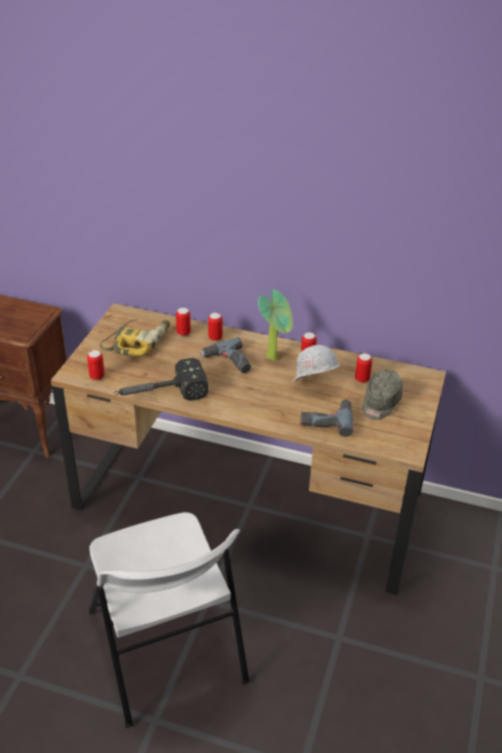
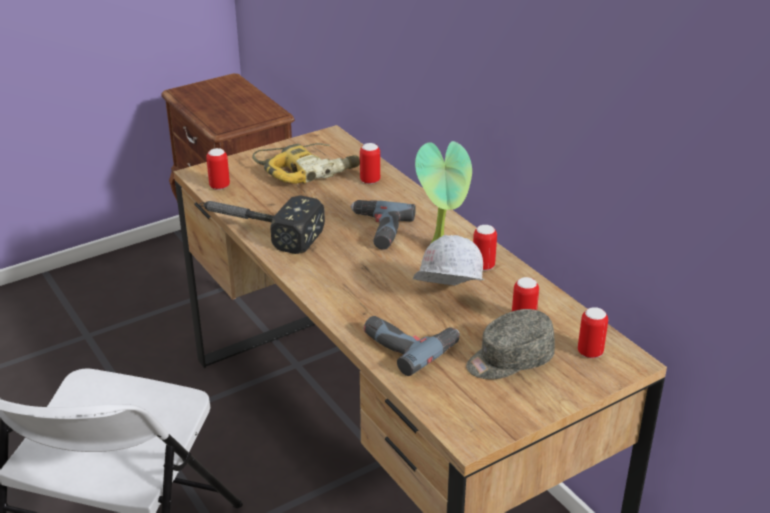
camera: 40 degrees right, 5 degrees down
can [208,313,223,341] -> can moved to [578,307,608,358]

